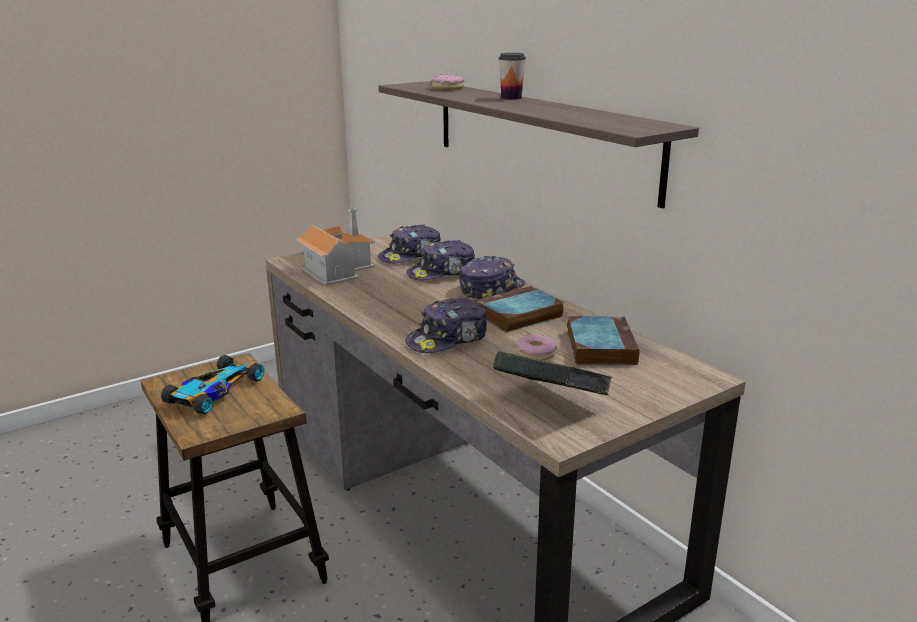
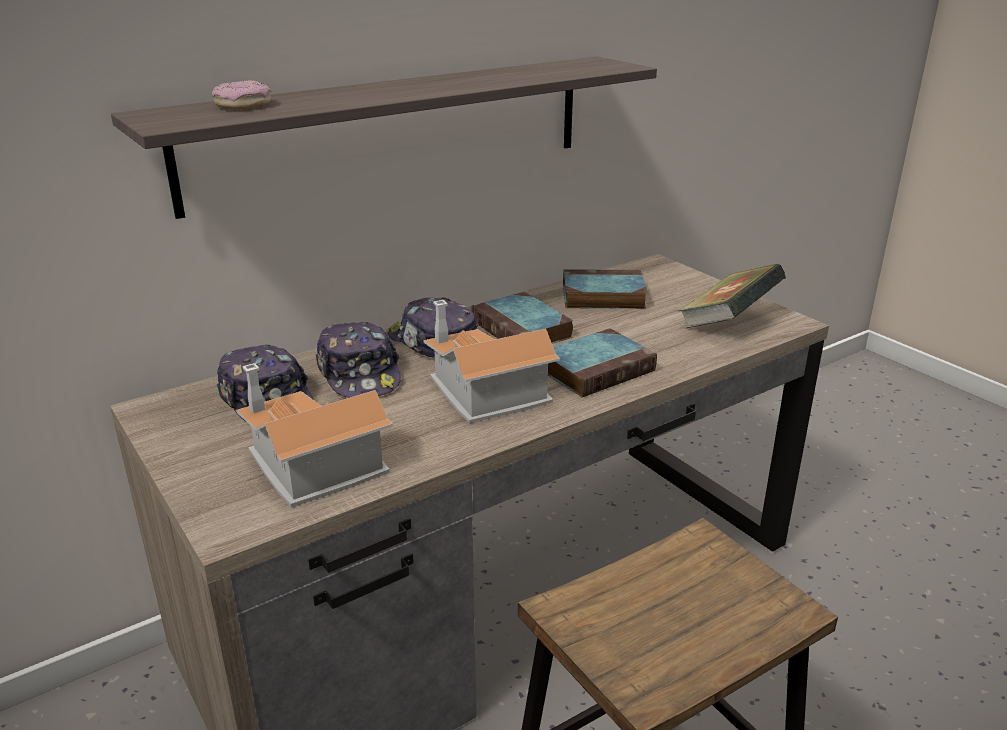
camera: 90 degrees left, 5 degrees up
toy car [161,355,264,415] -> none
cap [405,297,487,353] -> book [548,328,657,397]
cup [499,53,526,100] -> none
donut [516,334,557,361] -> none
none -> toy house [423,300,560,423]

